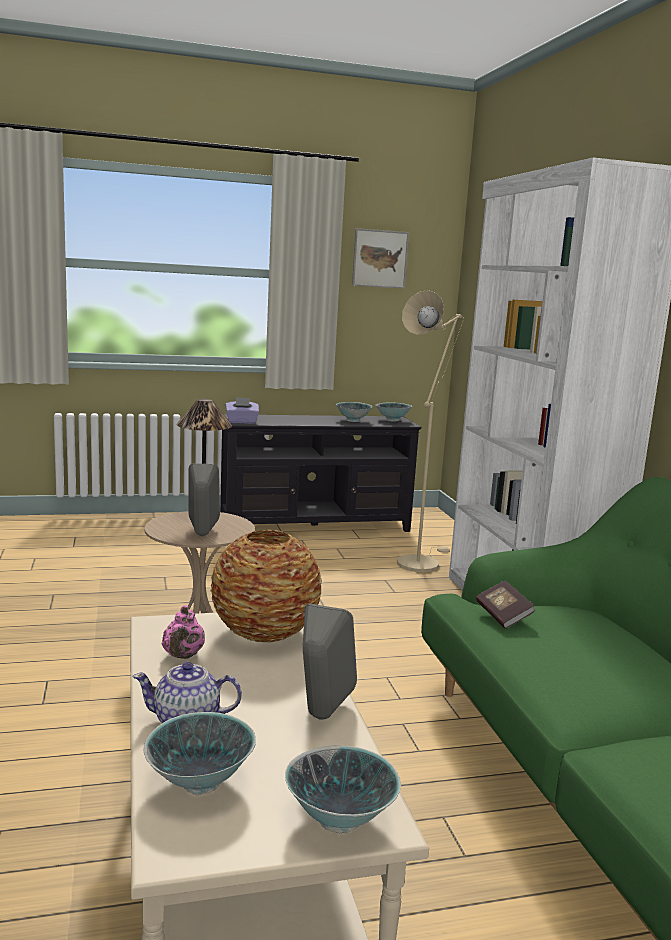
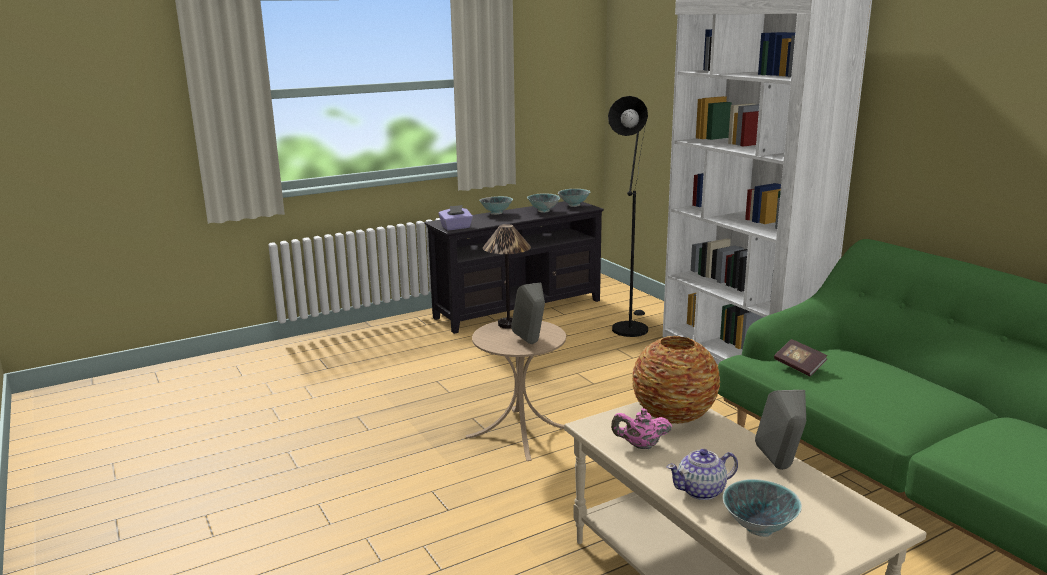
camera: 15 degrees left, 5 degrees up
pink teapot [162,605,205,659] -> pink teapot turned 105 degrees clockwise [611,408,672,449]
bowl [285,745,401,834] -> bowl moved to [479,196,513,215]
picture [352,228,409,289] -> none
beige floor lamp [397,290,464,572] -> black floor lamp [608,96,648,337]

